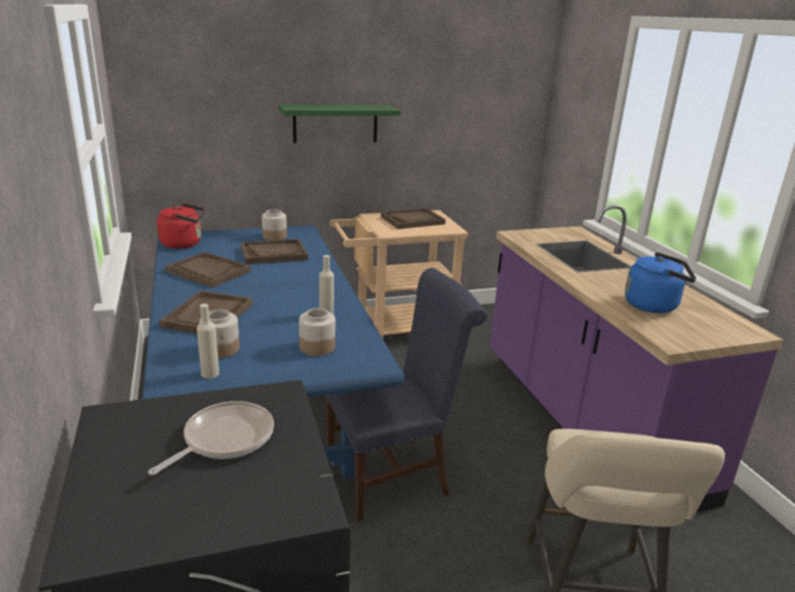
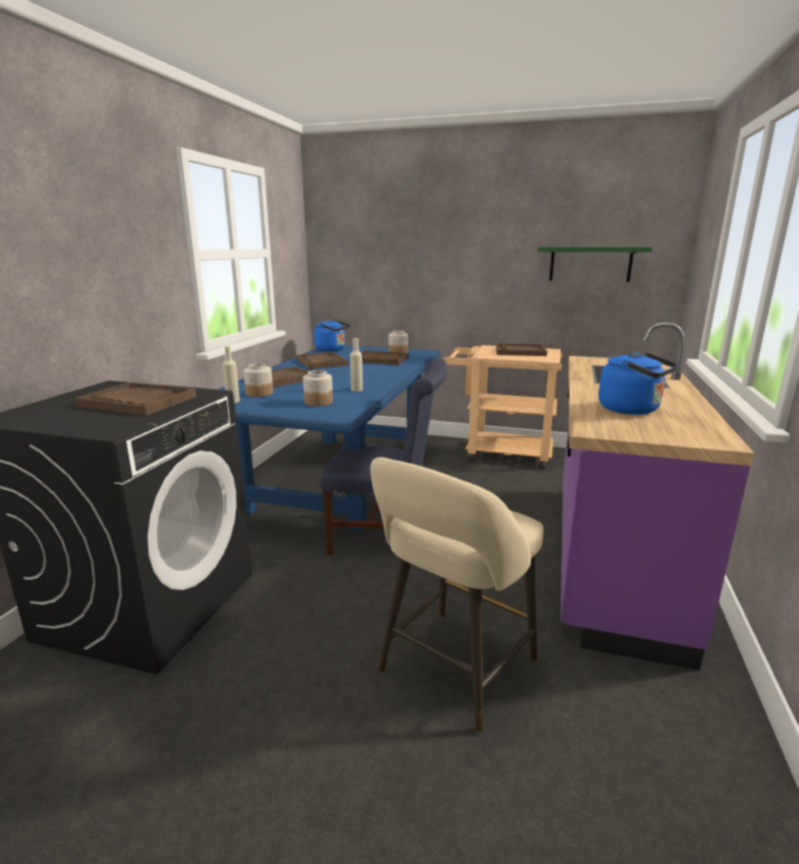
camera: 35 degrees right, 5 degrees down
frying pan [148,401,274,475] -> brown tray [75,382,196,416]
red kettle [157,203,205,249] -> blue kettle [314,320,350,351]
green shelf [278,105,401,143] -> green shelf moved to [538,247,653,282]

